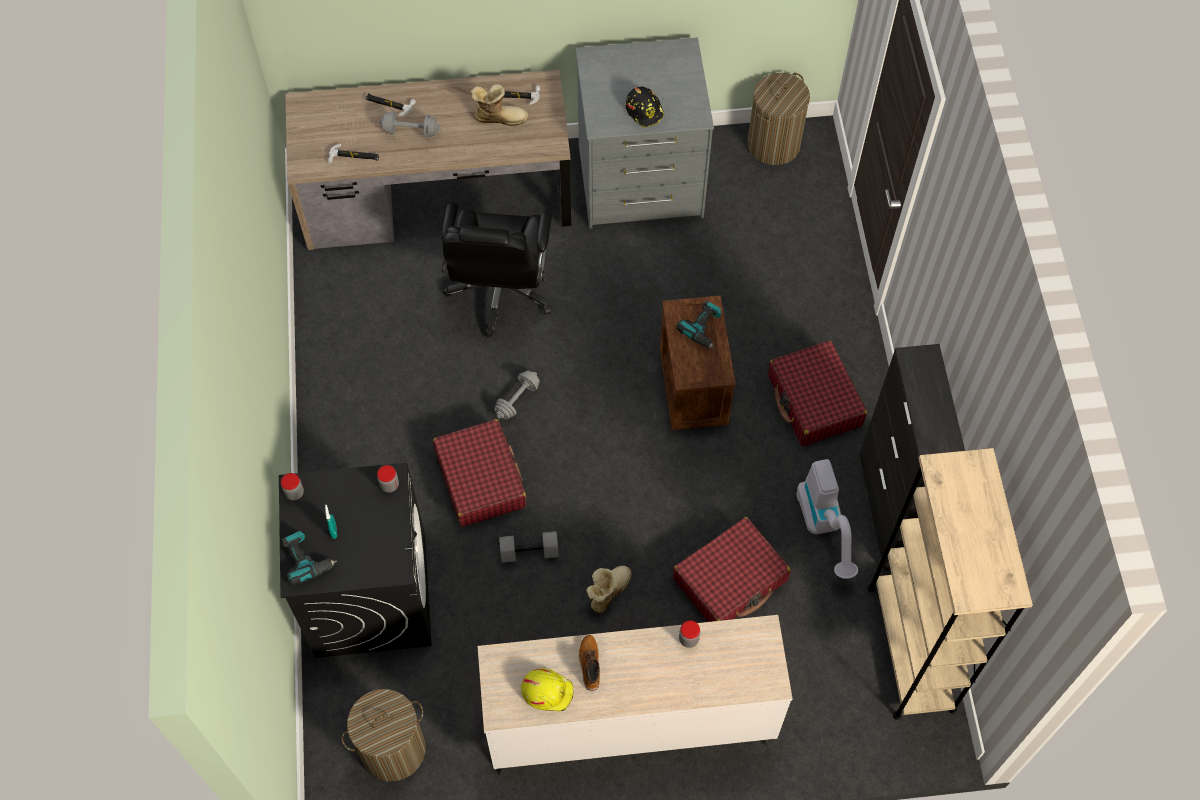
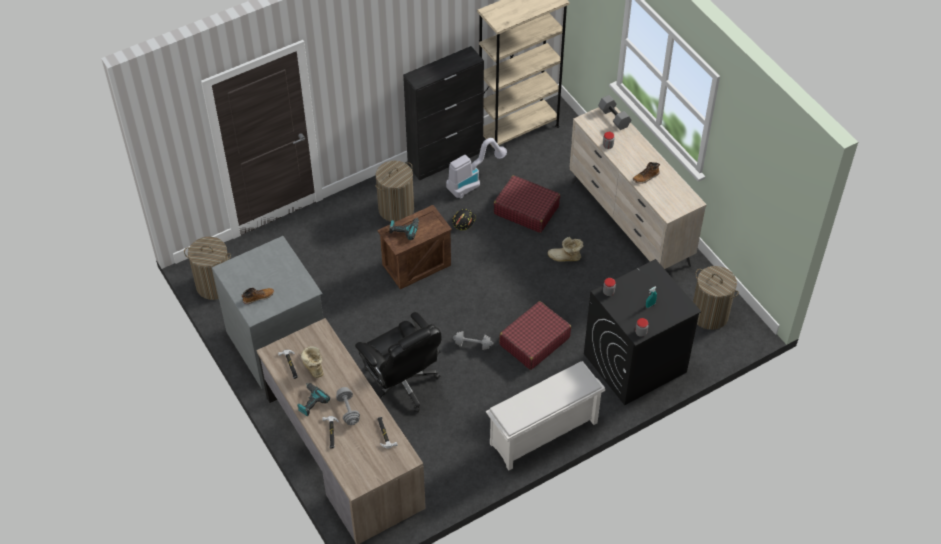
camera: 115 degrees left, 10 degrees down
power drill [281,531,337,585] -> power drill moved to [297,383,330,416]
black office chair [441,202,553,337] -> black office chair turned 75 degrees clockwise [355,312,442,413]
grey dumbbell [499,531,559,563] -> grey dumbbell moved to [598,95,631,130]
yellow hard hat [521,668,574,711] -> none
black hard hat [626,87,664,128] -> black hard hat moved to [452,209,476,230]
red suitcase [768,340,867,447] -> laundry basket [375,161,414,222]
none -> boot [241,288,274,304]
none -> white shoe rack [486,361,605,470]

